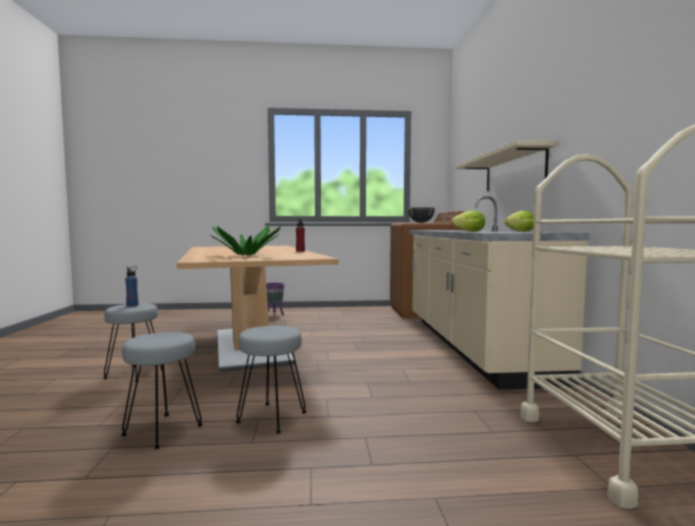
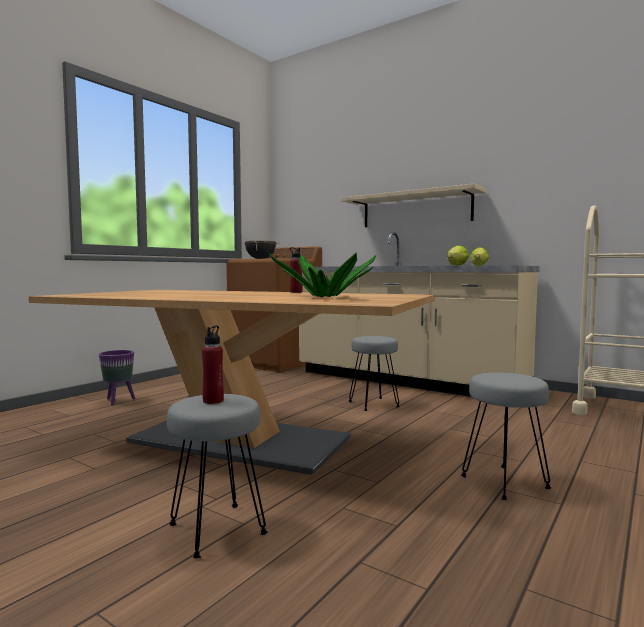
camera: 50 degrees left, 0 degrees up
grey stool [121,332,203,449] -> grey stool moved to [349,336,400,411]
blue bottle [125,266,138,307] -> red bottle [202,326,224,404]

